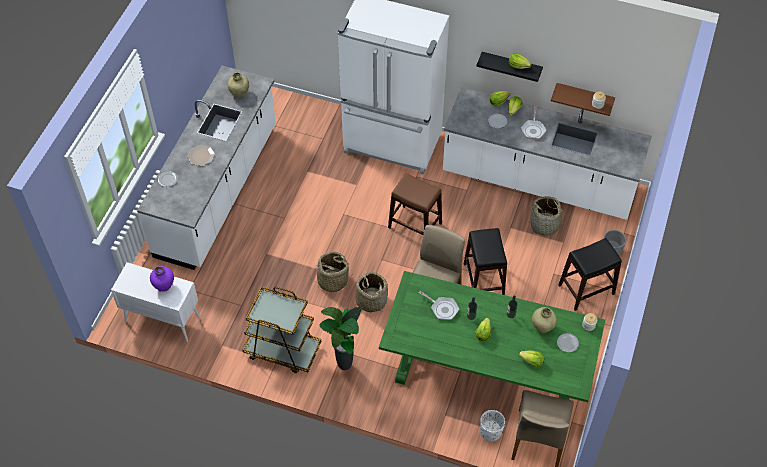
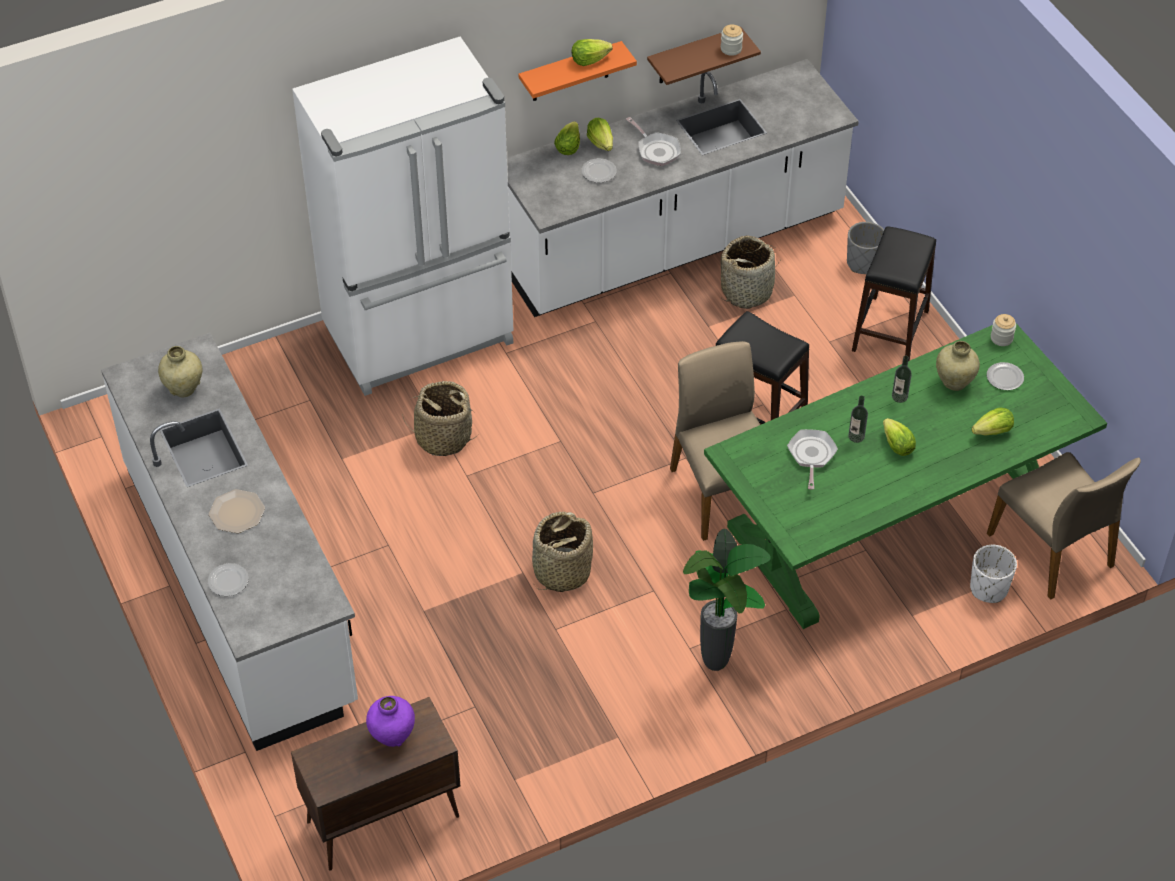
camera: 45 degrees left, 5 degrees down
white cabinet [111,262,200,342] -> brown cabinet [291,697,460,870]
brown cart [242,286,321,373] -> none
basket [355,272,388,312] -> basket moved to [402,381,478,456]
brown stool [388,173,442,235] -> none
frying pan [419,291,459,320] -> frying pan turned 75 degrees counterclockwise [787,429,838,490]
black shelf [476,52,543,82] -> orange shelf [519,41,637,101]

